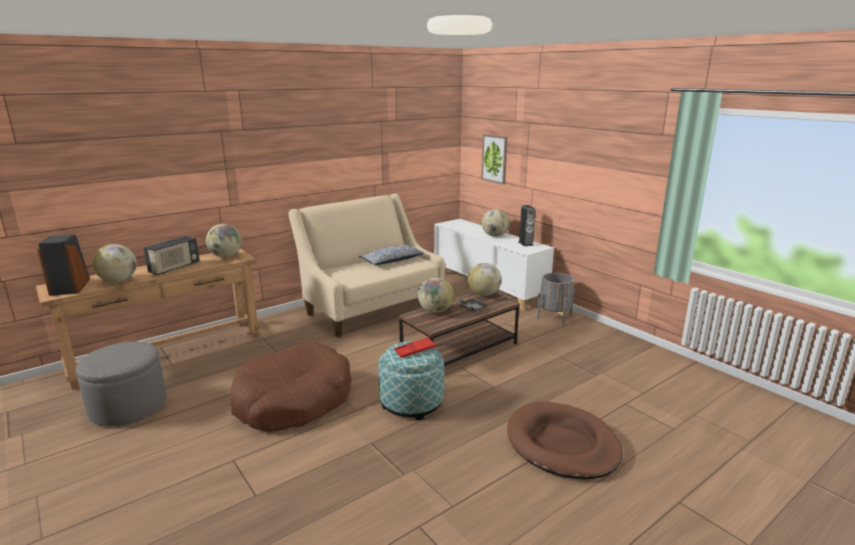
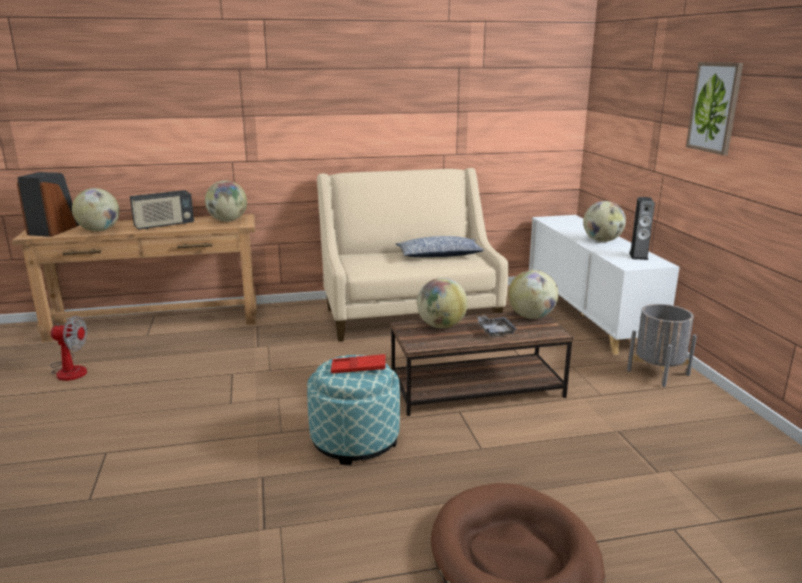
camera: 25 degrees right, 0 degrees up
grey ottoman [76,342,167,426] -> fan [50,316,87,381]
brown dog bed [230,342,352,432] -> none
picture [481,134,508,184] -> picture moved to [686,62,743,155]

